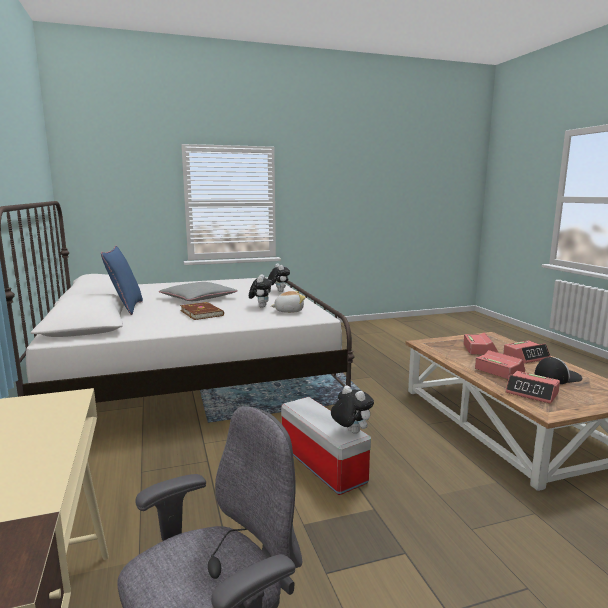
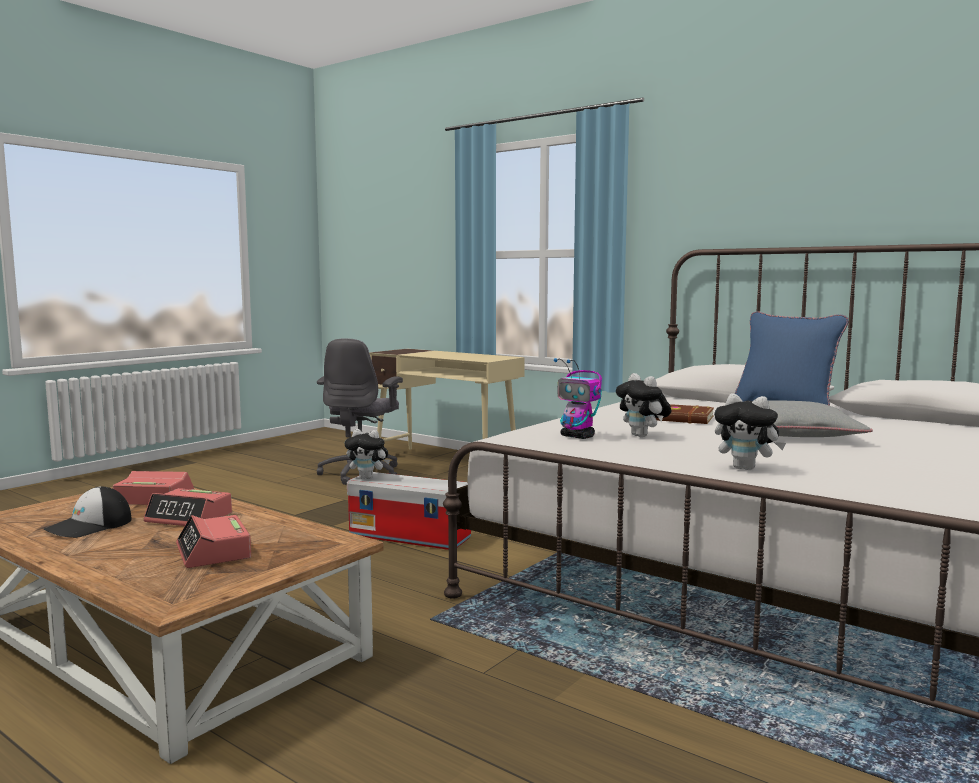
camera: 145 degrees right, 5 degrees down
plush toy [271,291,306,313] -> toy robot [554,358,602,439]
alarm clock [503,341,551,363] -> none

